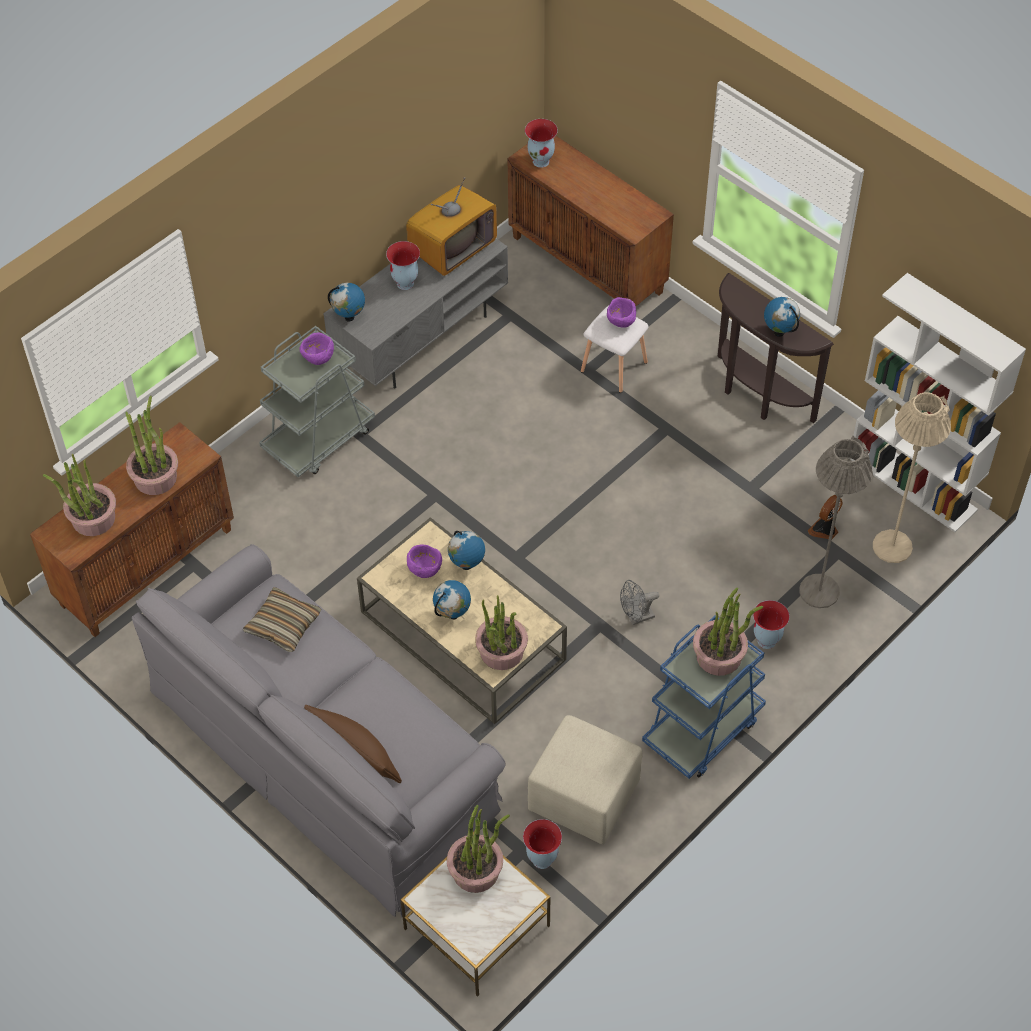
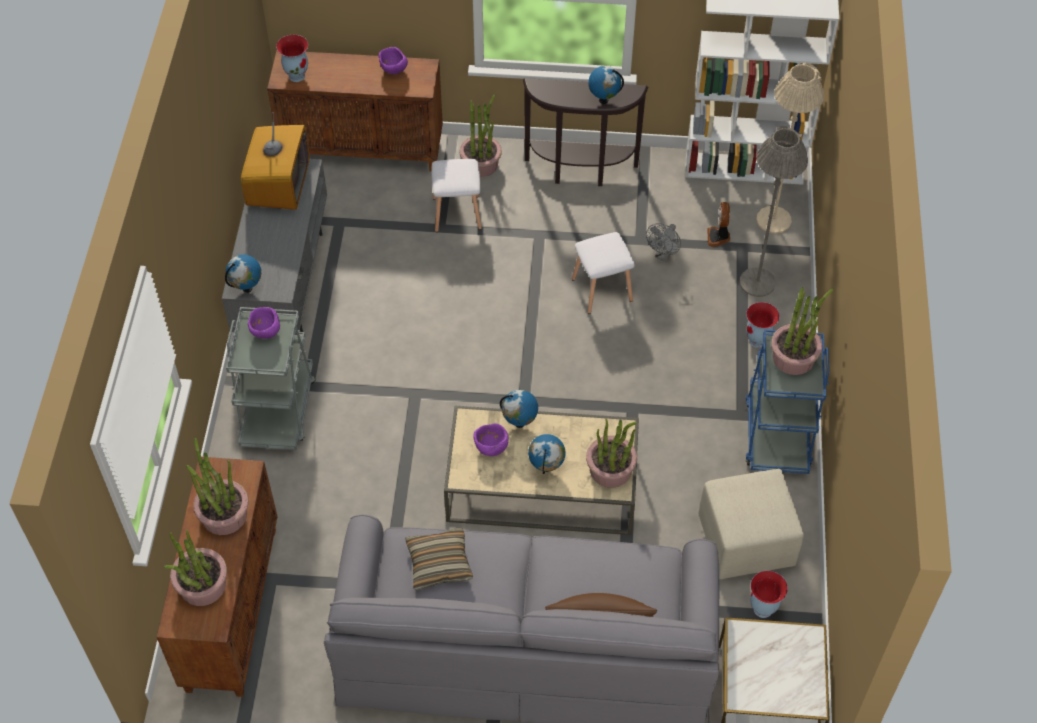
camera: 40 degrees left, 0 degrees up
vase [386,241,420,290] -> none
potted plant [447,805,510,893] -> potted plant moved to [460,94,502,177]
purple bowl [607,297,636,328] -> purple bowl moved to [379,47,408,74]
grey fan [620,580,659,625] -> grey fan moved to [646,223,681,261]
none -> white stool [572,232,635,314]

